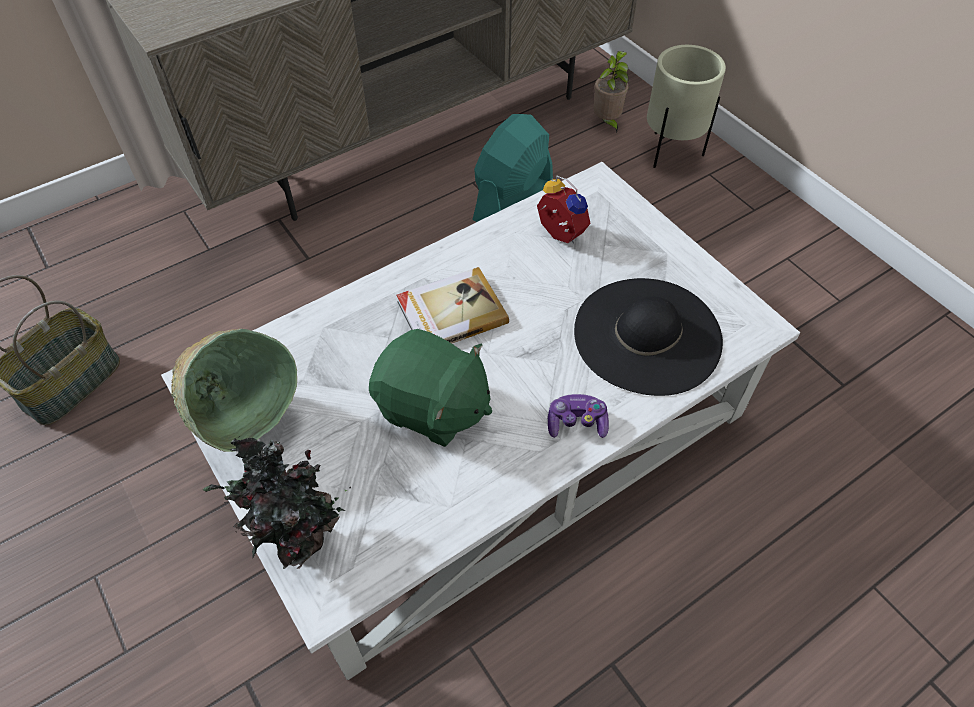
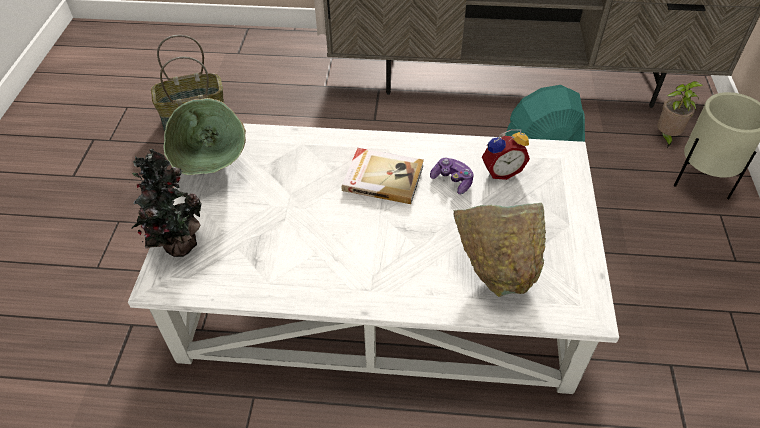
camera: 40 degrees right, 5 degrees down
green plush toy [369,329,492,447] -> none
alarm clock [537,175,591,243] -> alarm clock turned 75 degrees clockwise [482,129,530,180]
game controller [548,394,609,438] -> game controller moved to [430,158,474,194]
black hat [574,278,723,396] -> green bowl [453,203,546,297]

